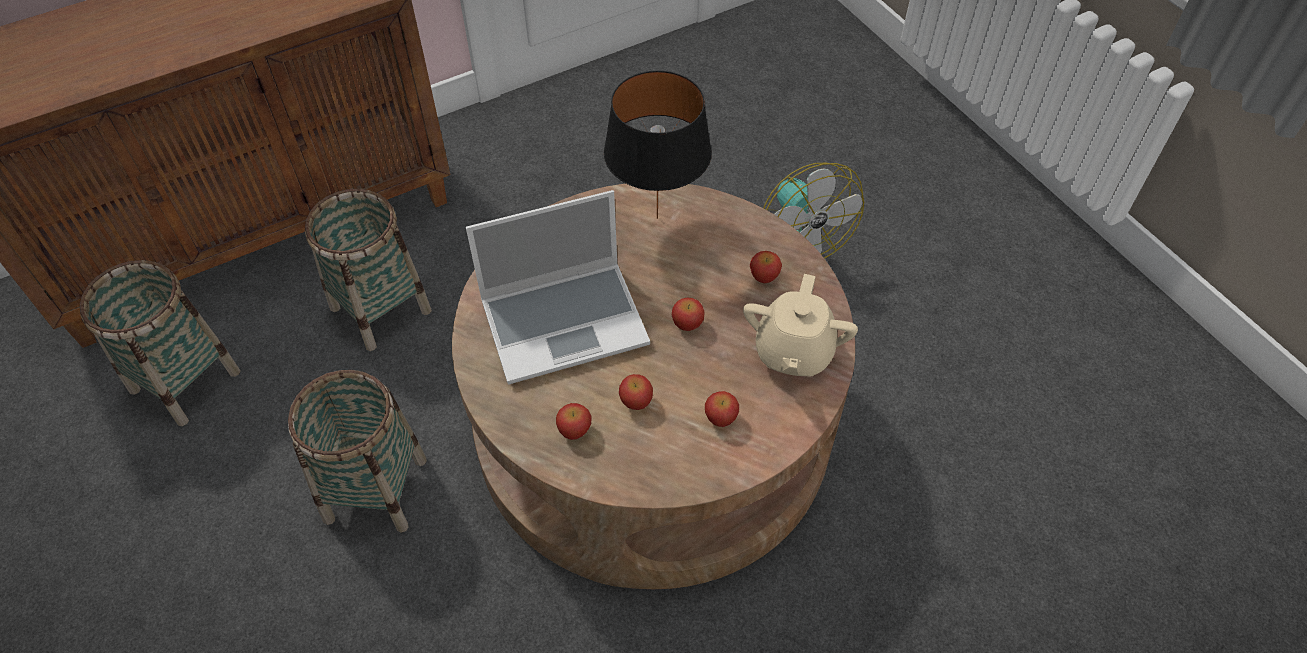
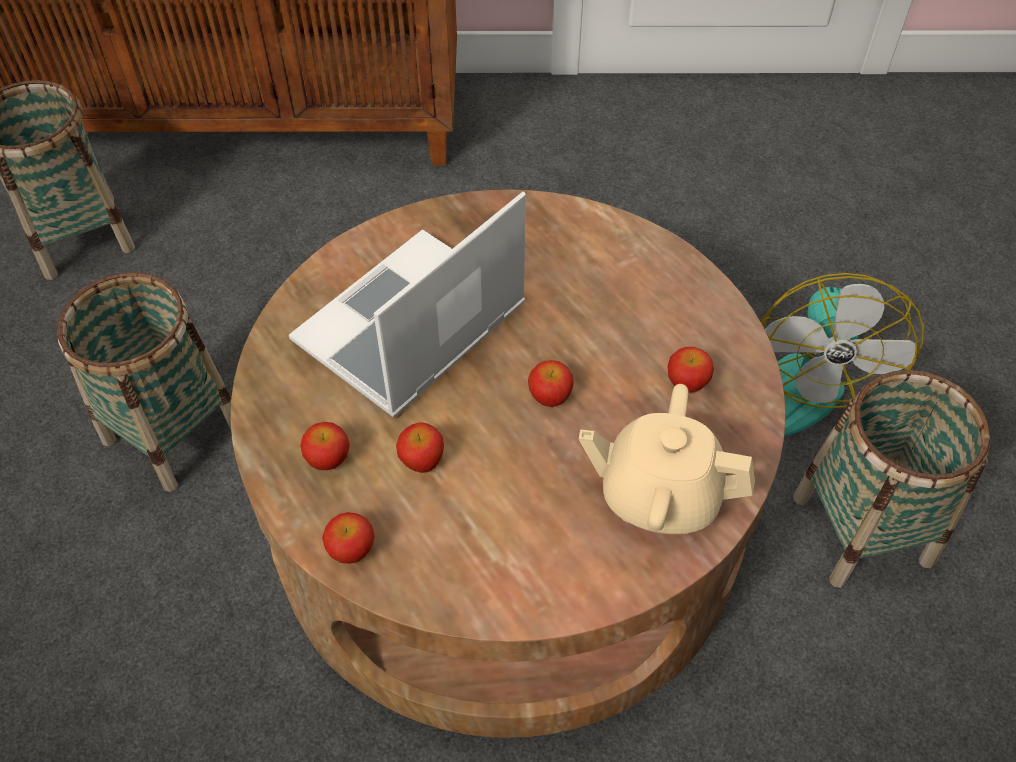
camera: 30 degrees right, 0 degrees up
basket [305,189,432,351] -> basket moved to [793,370,990,588]
laptop [466,190,650,385] -> laptop turned 120 degrees clockwise [289,191,526,418]
black table lamp [604,70,712,219] -> none
apple [705,391,739,427] -> apple moved to [322,512,375,564]
beige teapot [743,274,858,377] -> beige teapot turned 60 degrees clockwise [579,384,755,534]

